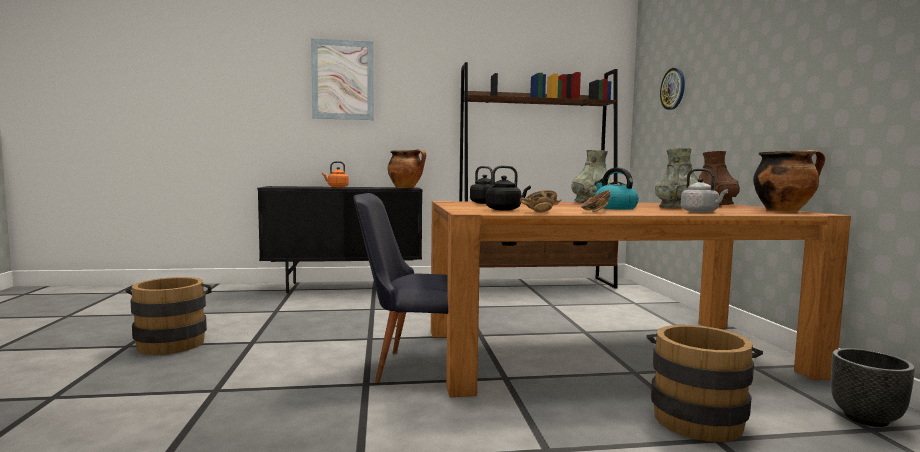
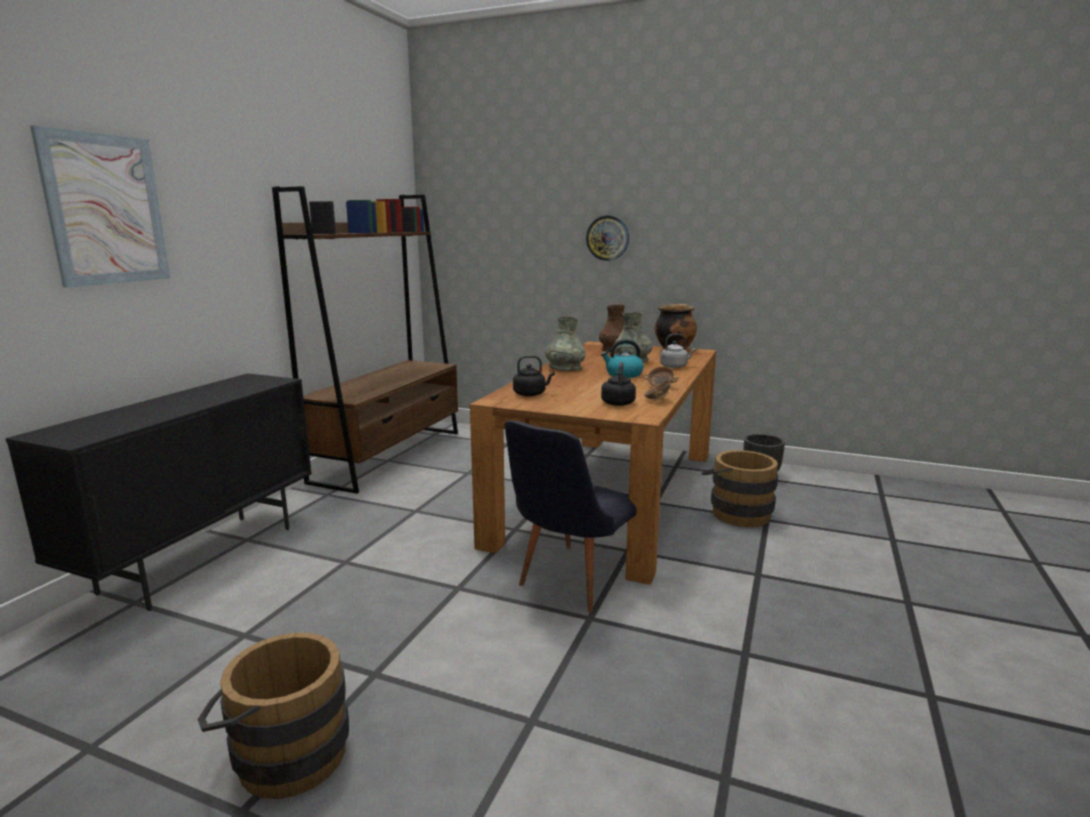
camera: 60 degrees left, 10 degrees up
orange kettle [322,161,349,187] -> none
cooking pot [388,149,426,188] -> none
wall clock [660,68,685,110] -> wall clock moved to [586,216,629,261]

